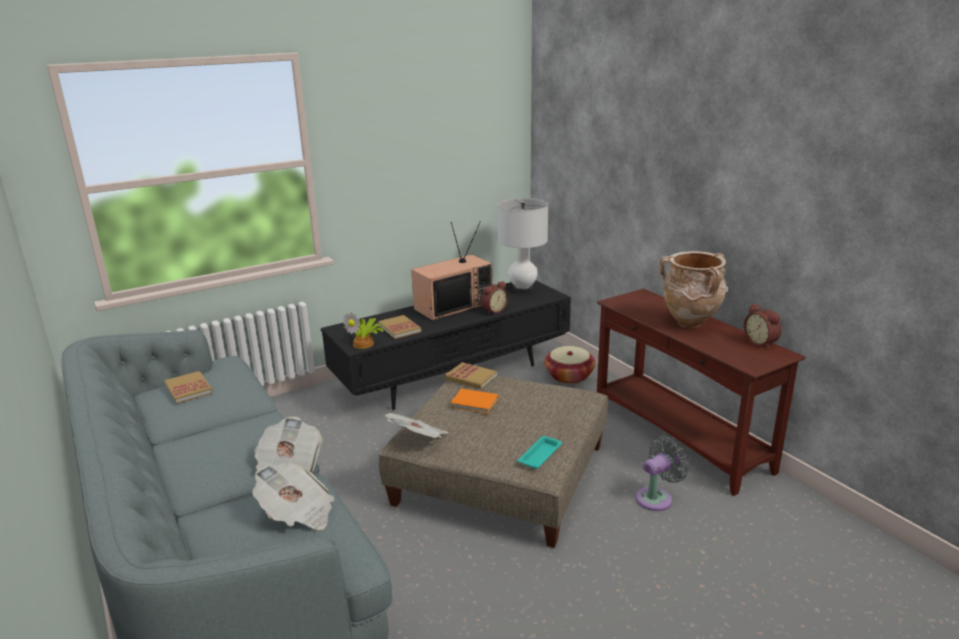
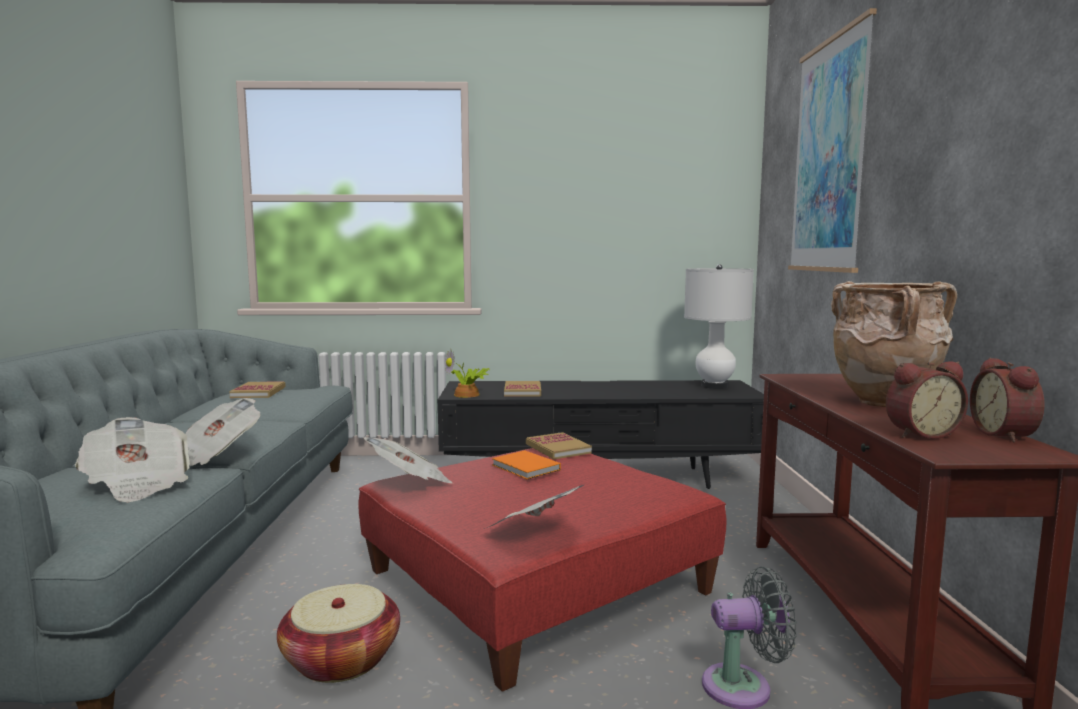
camera: 30 degrees right, 15 degrees down
beige ottoman [378,376,608,548] -> red ottoman [358,448,727,692]
television [411,221,493,321] -> none
alarm clock [481,281,508,314] -> alarm clock moved to [886,361,968,439]
turquoise tray [517,436,562,469] -> newspaper [484,485,584,529]
basket [544,346,595,384] -> basket moved to [277,584,400,683]
none -> picture [788,8,877,273]

